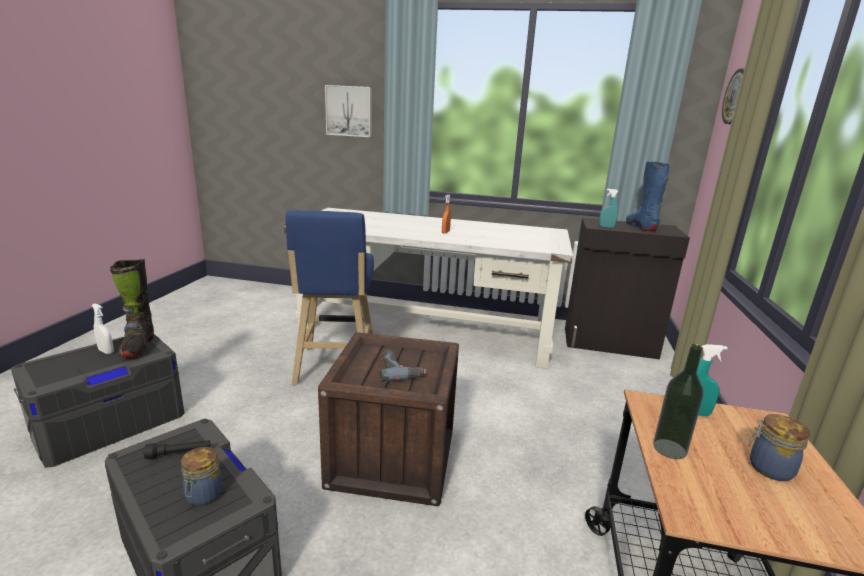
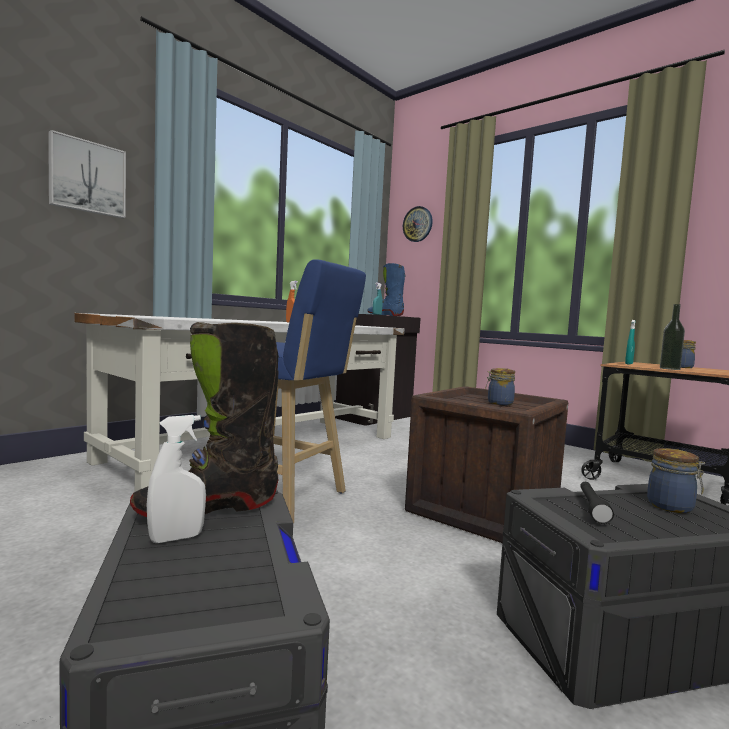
camera: 60 degrees left, 15 degrees down
black boot [110,259,154,357] -> black boot turned 135 degrees clockwise [130,322,279,517]
power drill [380,350,426,382] -> jar [485,368,515,405]

